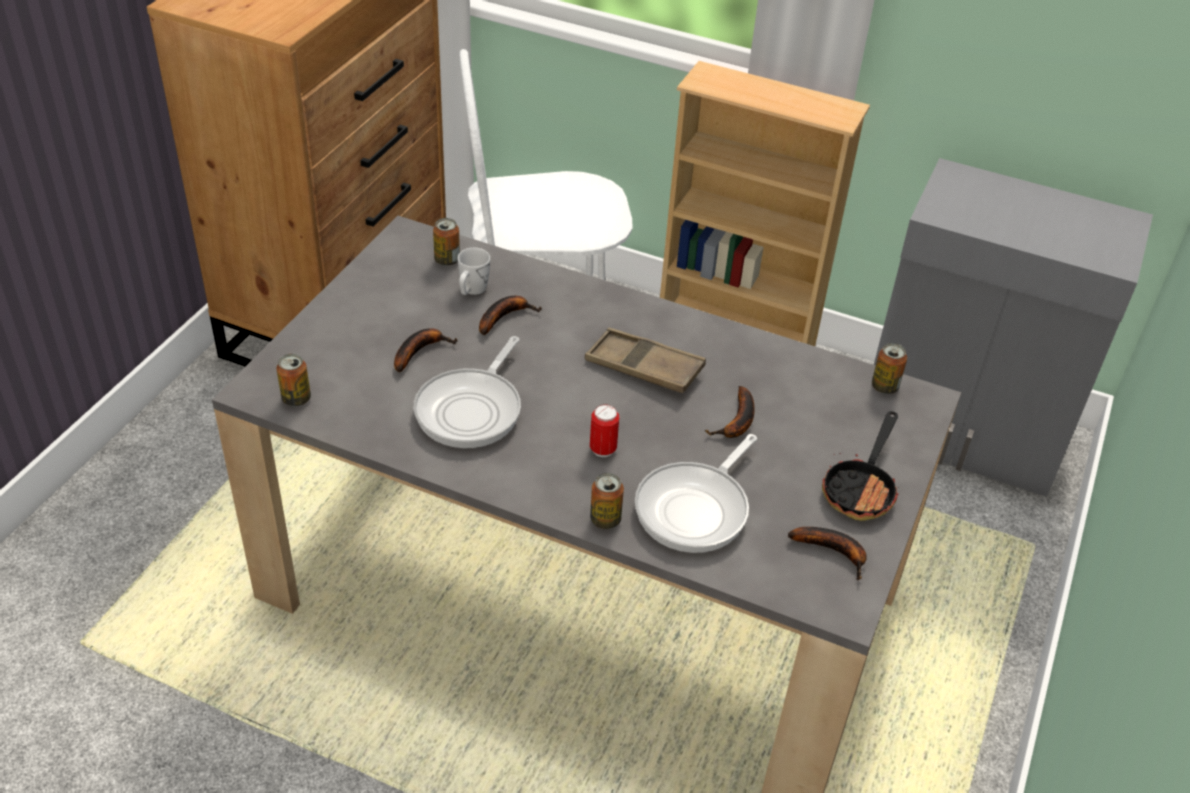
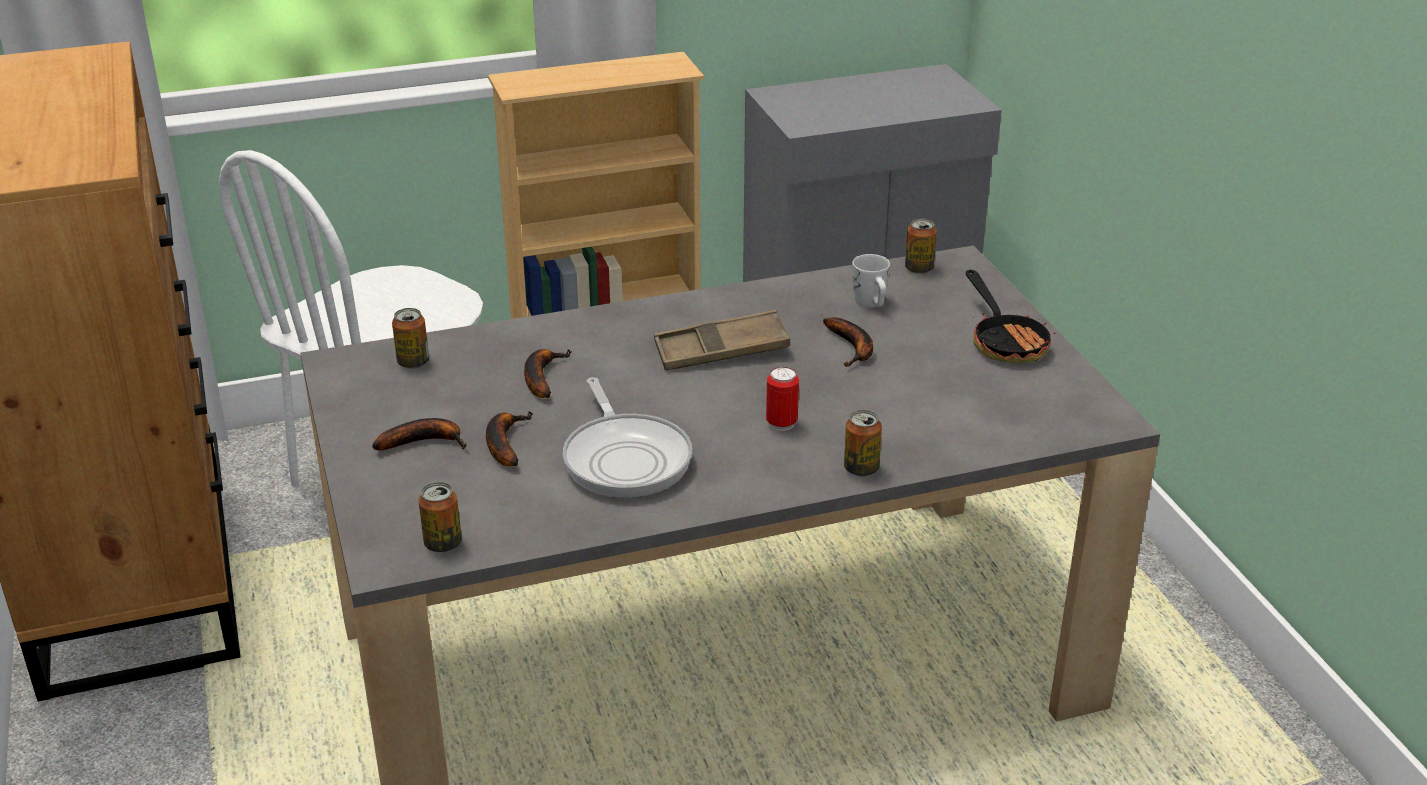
camera: 40 degrees left, 10 degrees down
white mug [458,248,490,295] -> white mug moved to [852,254,890,308]
frying pan [635,434,757,553] -> none
banana [788,527,867,580] -> banana moved to [372,418,467,450]

